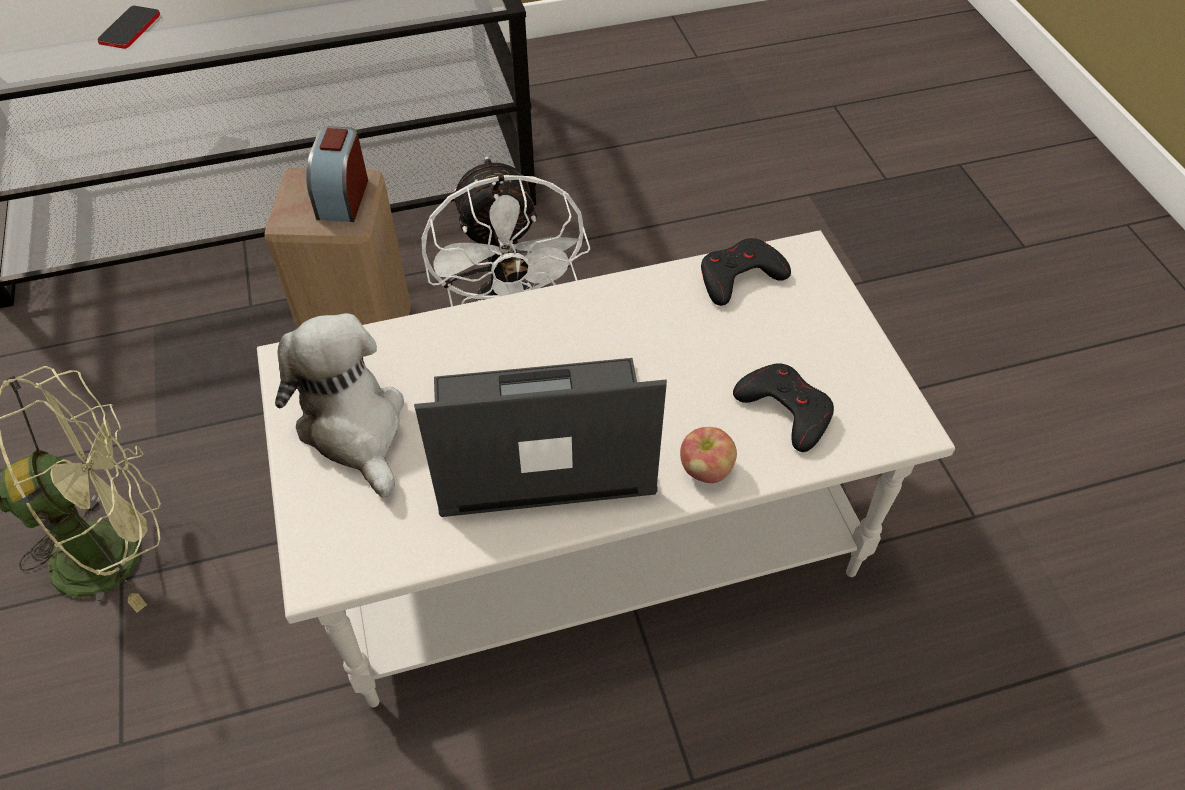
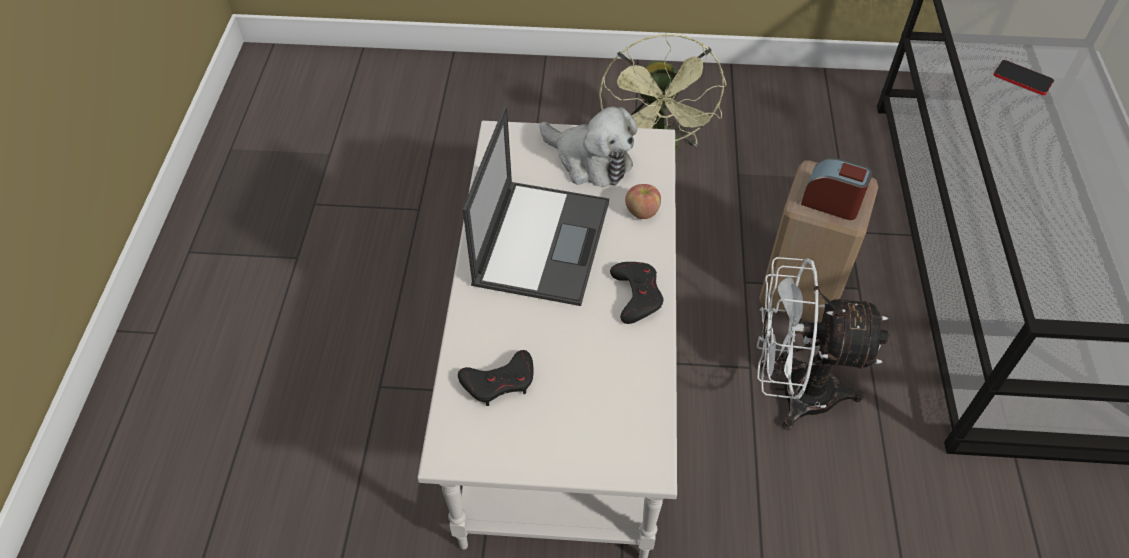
camera: 110 degrees right, 0 degrees up
plush toy [275,313,404,498] -> plush toy turned 45 degrees clockwise [540,107,638,187]
apple [680,427,737,483] -> apple moved to [625,184,661,219]
black game controller [701,238,791,306] -> black game controller moved to [610,262,663,324]

